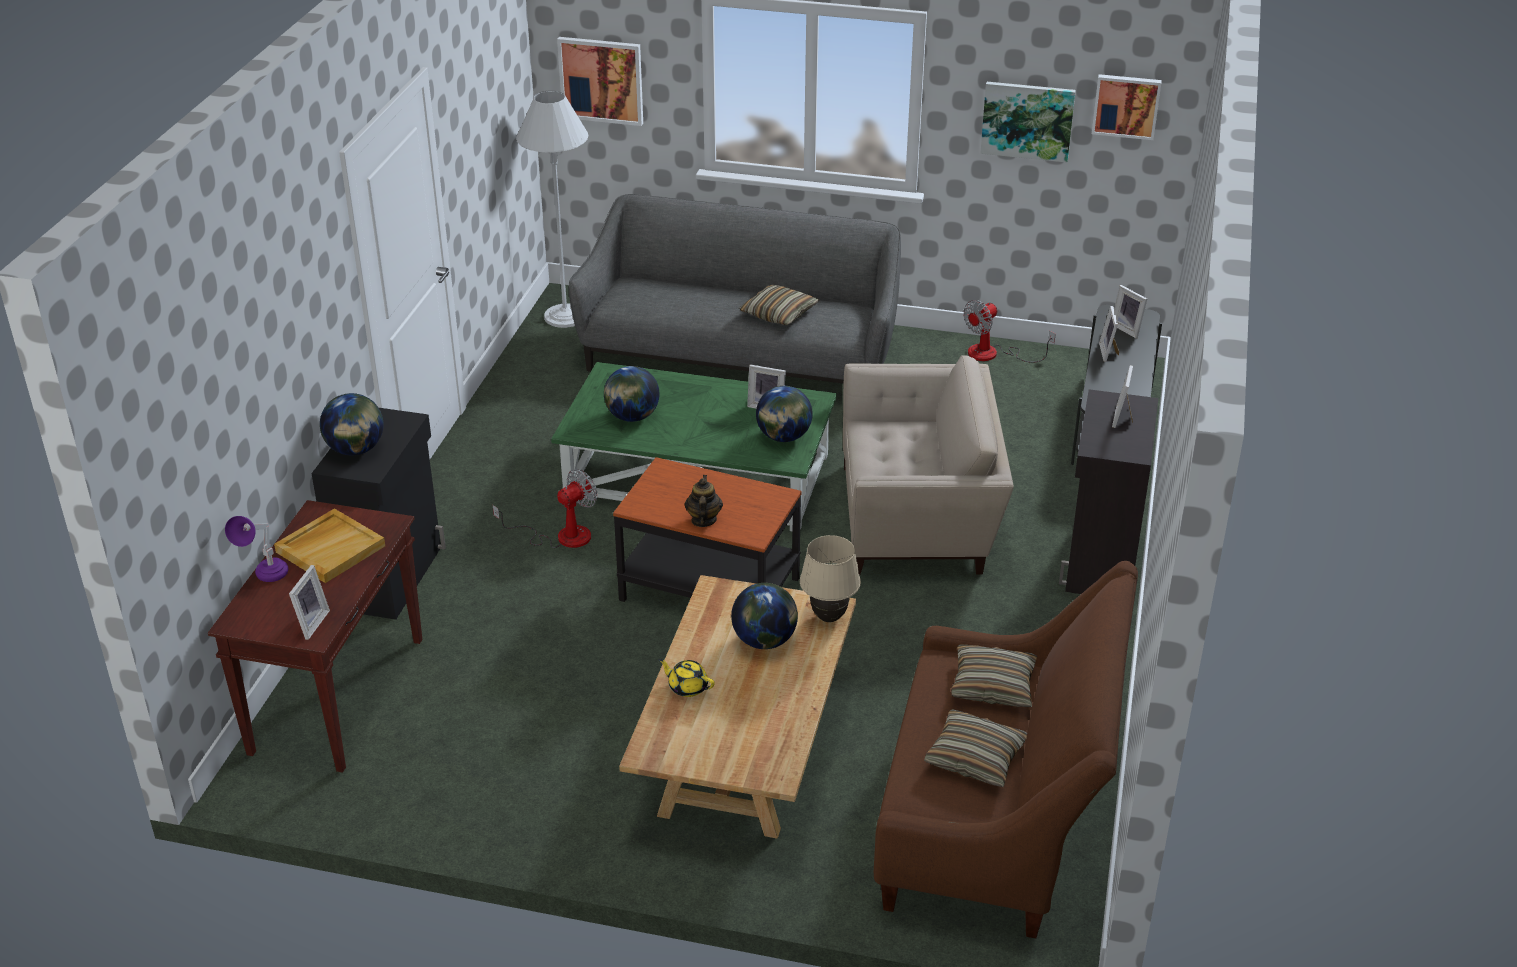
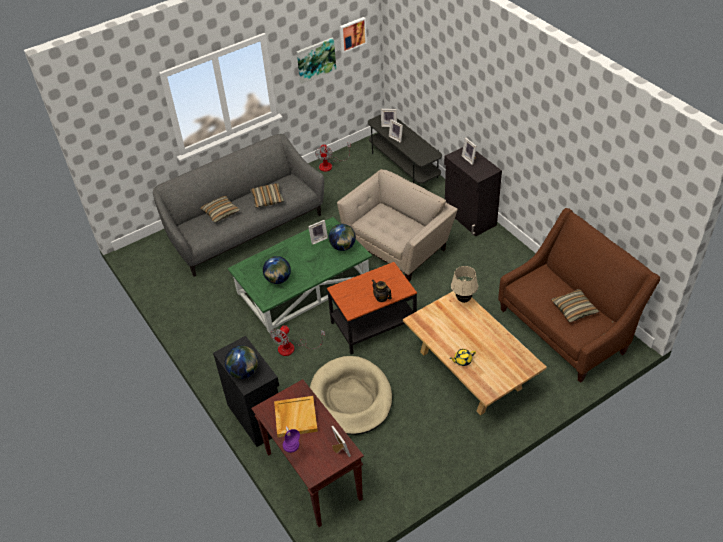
camera: 45 degrees left, 10 degrees up
fan [492,469,597,548] -> fan turned 150 degrees counterclockwise [270,325,325,356]
white floor lamp [516,90,588,328] -> none
picture [557,37,643,126] -> none
globe [731,583,798,649] -> none
pillow [951,644,1037,707] -> pillow moved to [200,196,240,223]
none -> beige dog bed [310,356,392,435]

